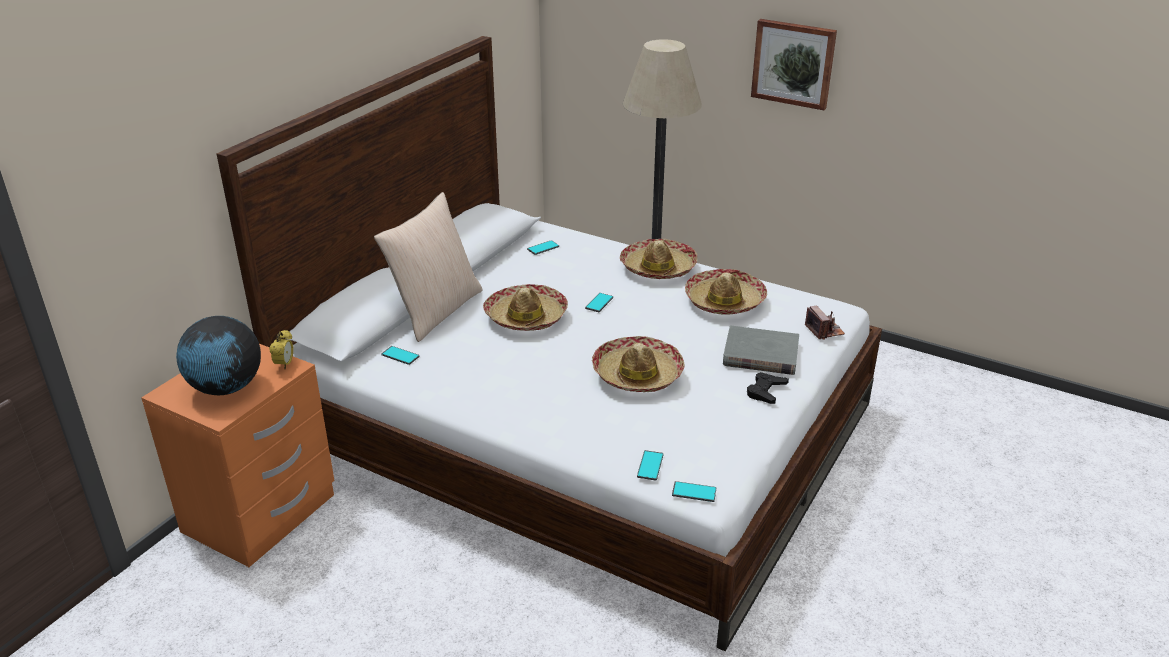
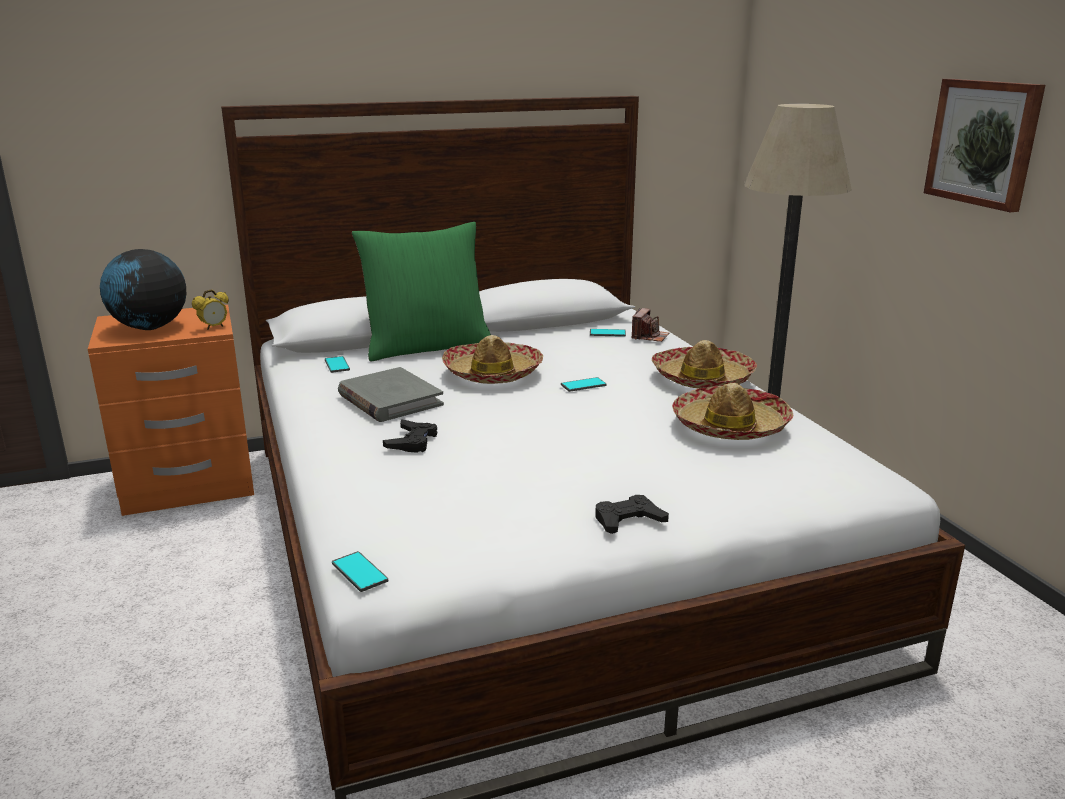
camera: 40 degrees right, 10 degrees down
beige pillow [374,192,482,342] -> green pillow [352,222,491,361]
hat [592,336,684,392] -> none
phone [637,450,664,481] -> none
grey book [723,326,799,375] -> grey book moved to [338,367,444,422]
camera [805,305,845,340] -> camera moved to [632,308,669,342]
none -> black game controller [383,419,437,453]

